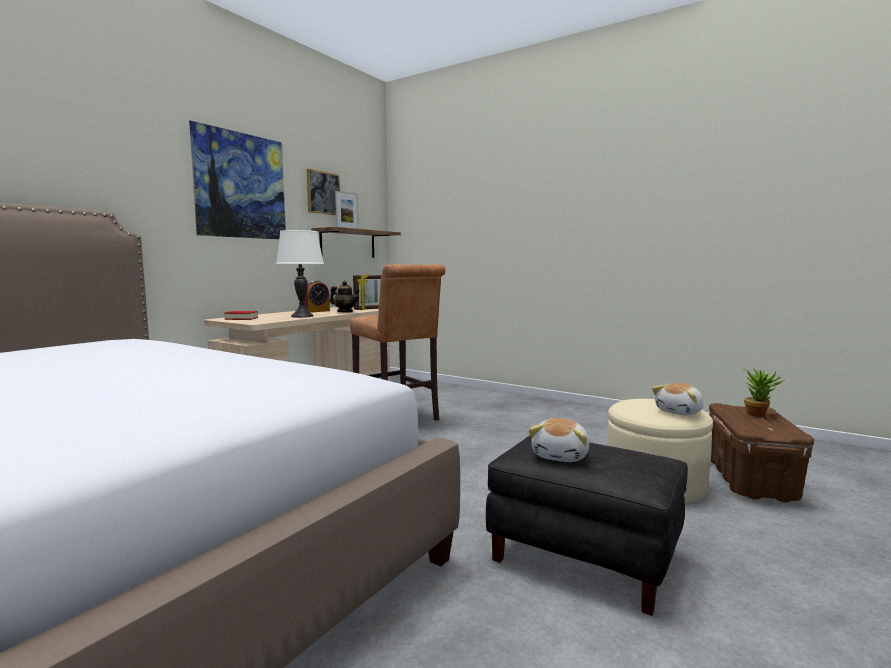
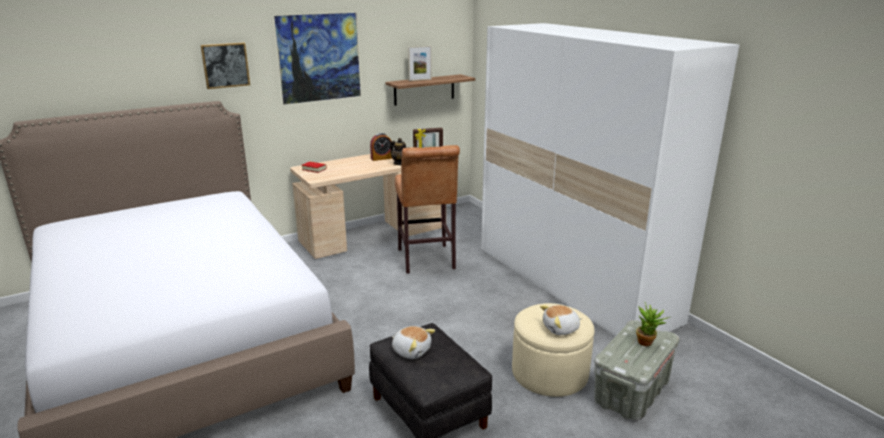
camera: 25 degrees right, 15 degrees up
white table lamp [276,230,324,318] -> none
picture [307,169,340,215] -> picture moved to [200,43,250,89]
plush toy [529,418,589,462] -> plush toy turned 105 degrees counterclockwise [392,326,435,359]
brown storage box [709,403,814,502] -> grey storage box [594,320,680,420]
none -> white wardrobe [481,23,739,336]

